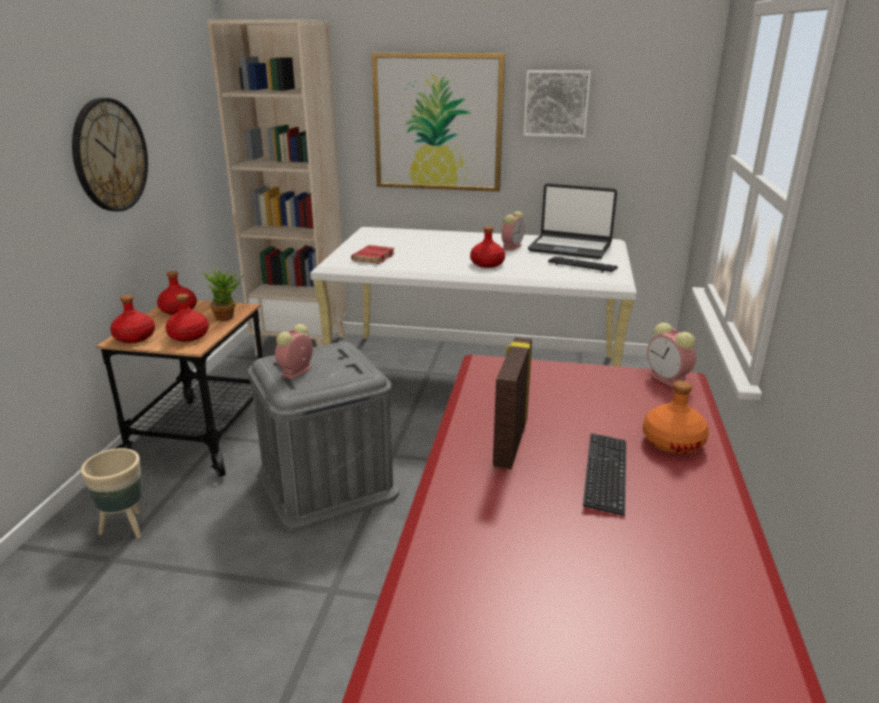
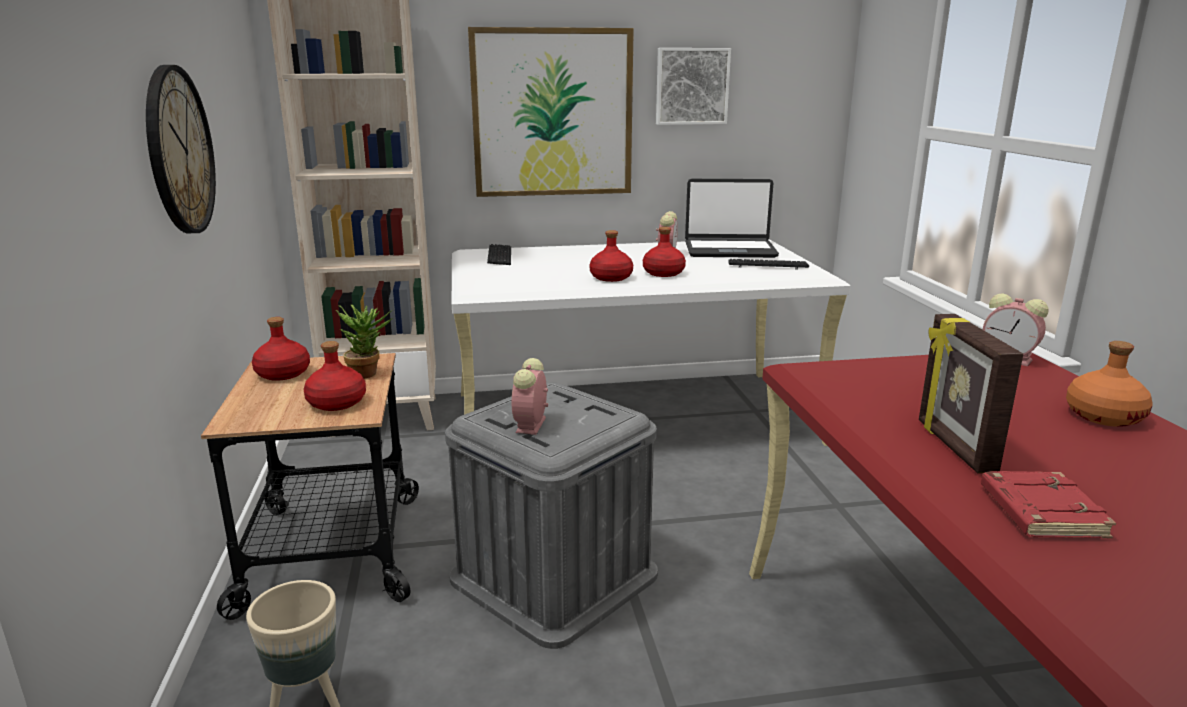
camera: 20 degrees left, 5 degrees down
red bottle [110,295,155,343] -> red bottle moved to [589,230,633,282]
red book [351,245,395,264] -> red book moved to [981,471,1116,538]
keyboard [583,433,626,516] -> keyboard moved to [487,244,511,265]

